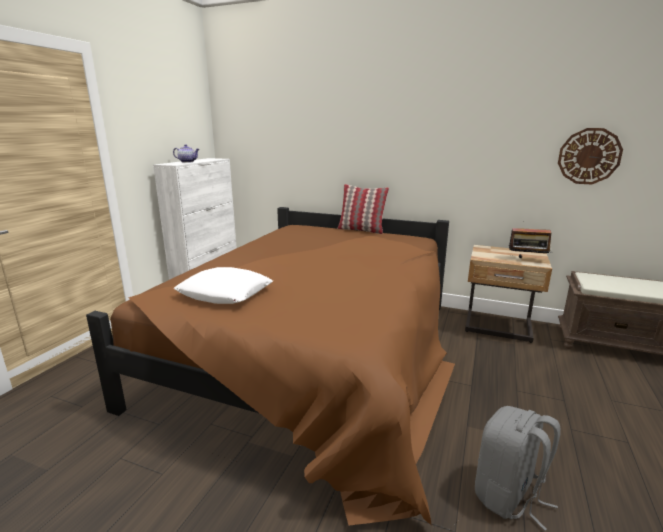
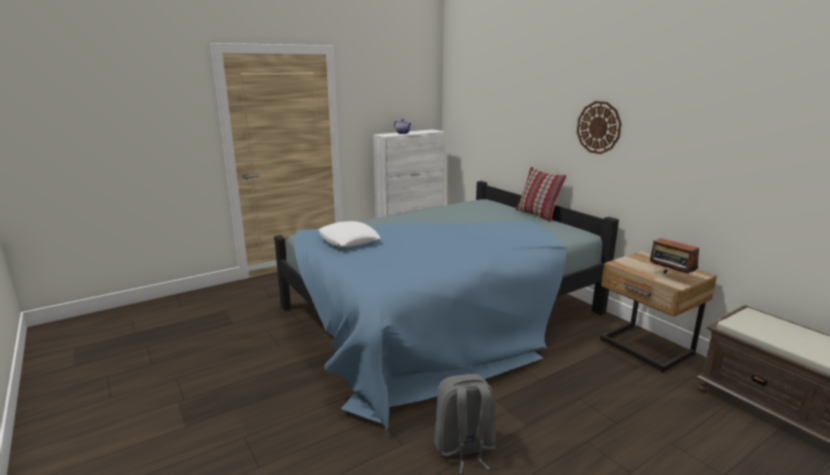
camera: 35 degrees right, 0 degrees up
brown bed [86,207,455,526] -> blue bed [274,181,619,431]
wall clock [558,128,623,184] -> wall clock moved to [577,101,622,154]

